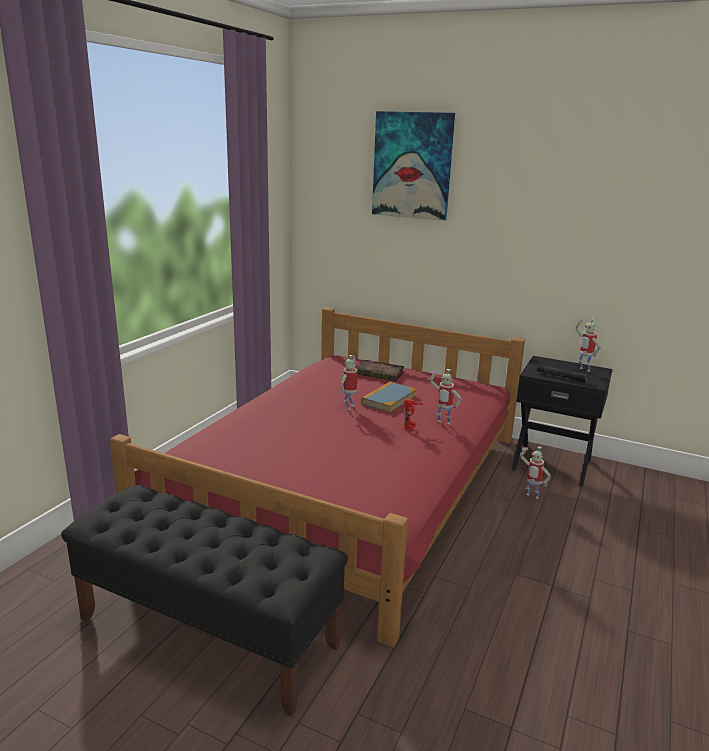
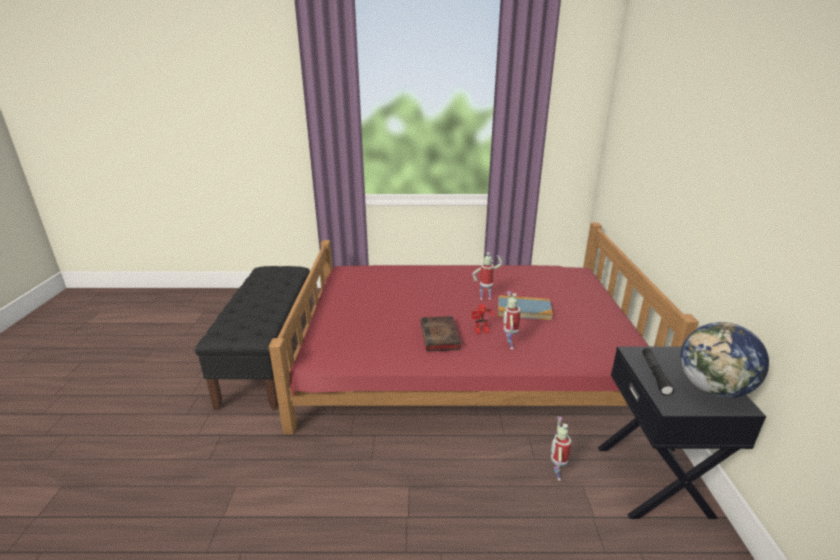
camera: 65 degrees right, 5 degrees up
book [356,360,405,381] -> book moved to [421,316,461,352]
picture [372,111,455,221] -> none
toy robot [575,318,601,372] -> globe [680,322,769,398]

